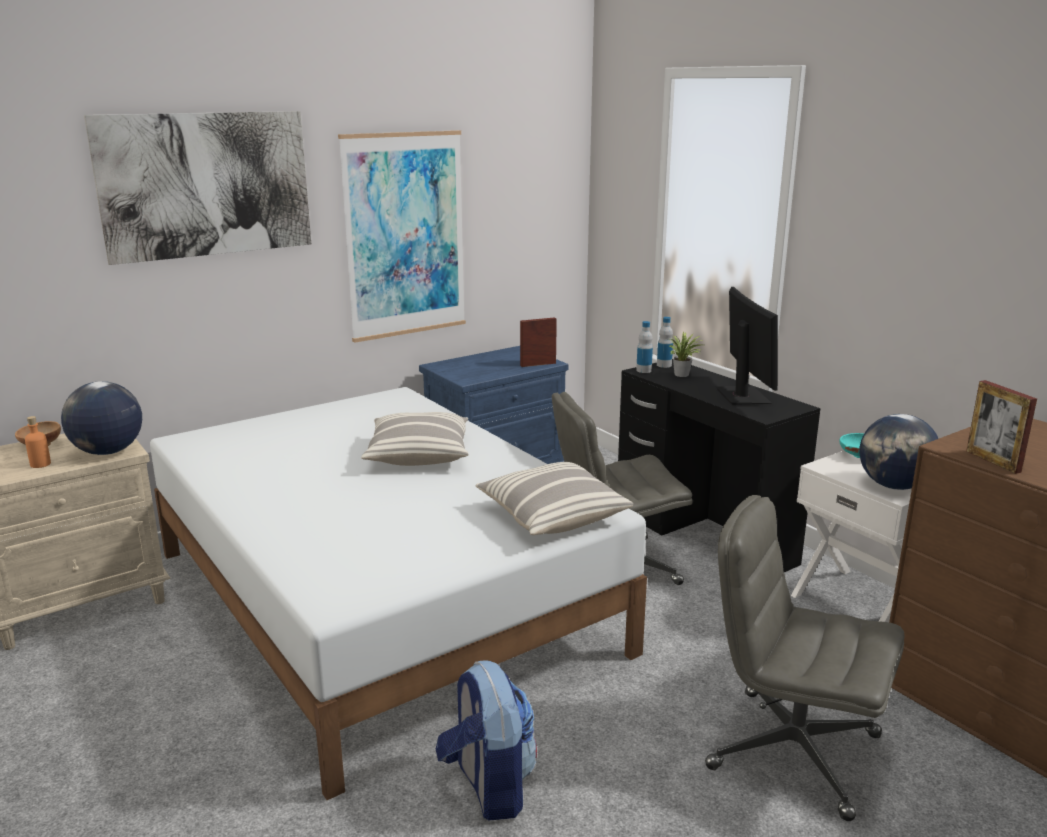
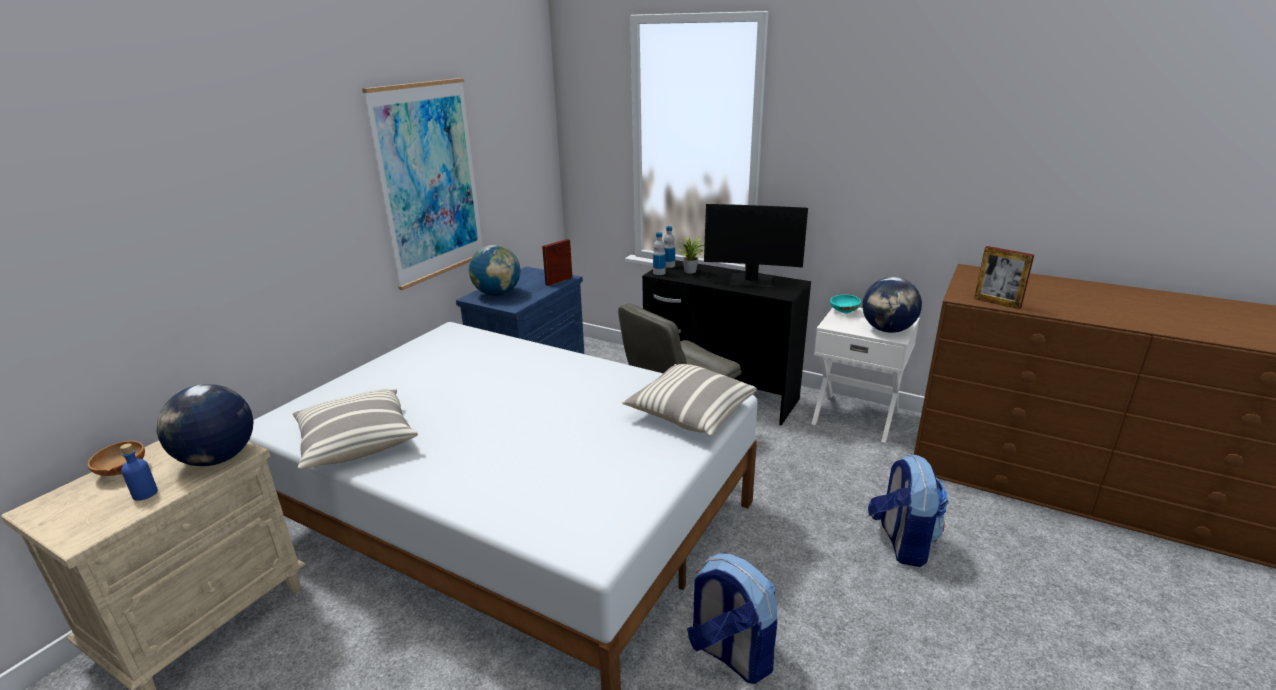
camera: 25 degrees left, 5 degrees up
orange bottle [25,416,51,468] -> blue bottle [120,443,158,501]
picture [84,111,311,265] -> none
pillow [361,412,469,466] -> pillow moved to [293,389,418,469]
grey office chair [705,495,905,821] -> backpack [868,454,949,567]
monitor [715,287,778,405] -> monitor turned 135 degrees clockwise [704,204,808,288]
none -> globe [469,245,520,296]

